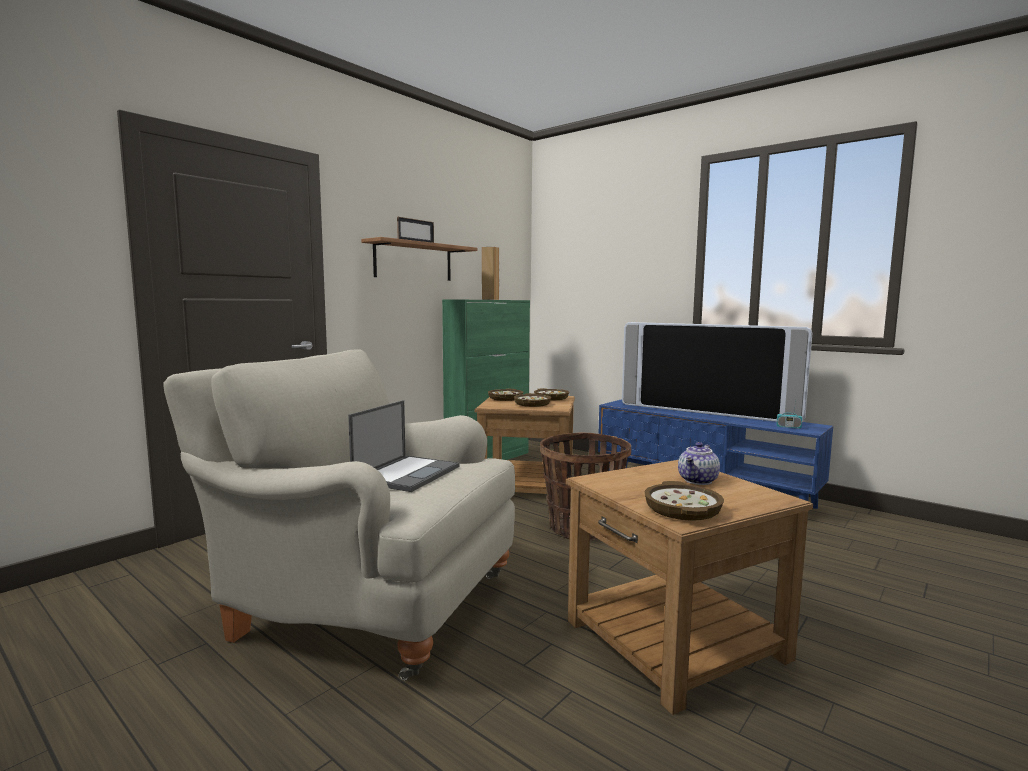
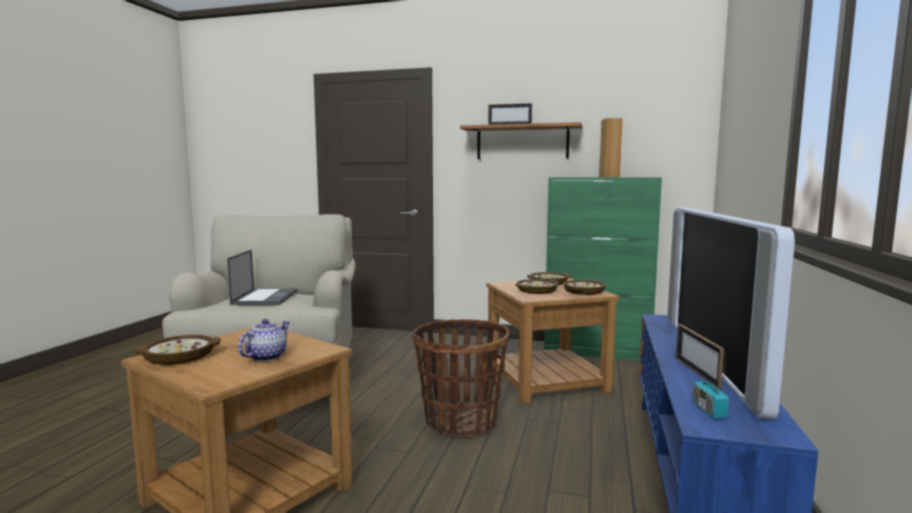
camera: 65 degrees right, 0 degrees up
laptop [348,400,459,492] -> laptop turned 90 degrees counterclockwise [227,250,298,305]
teapot [678,442,720,485] -> teapot turned 105 degrees clockwise [238,319,289,361]
none -> picture frame [676,324,724,389]

